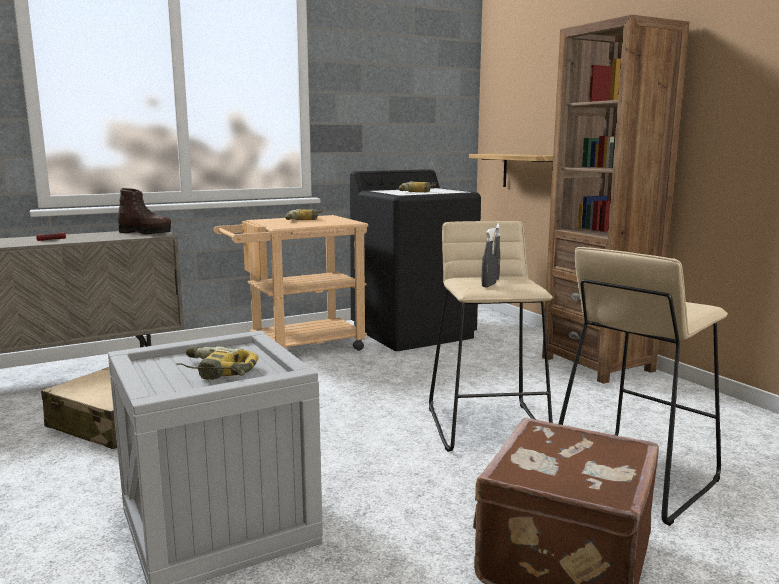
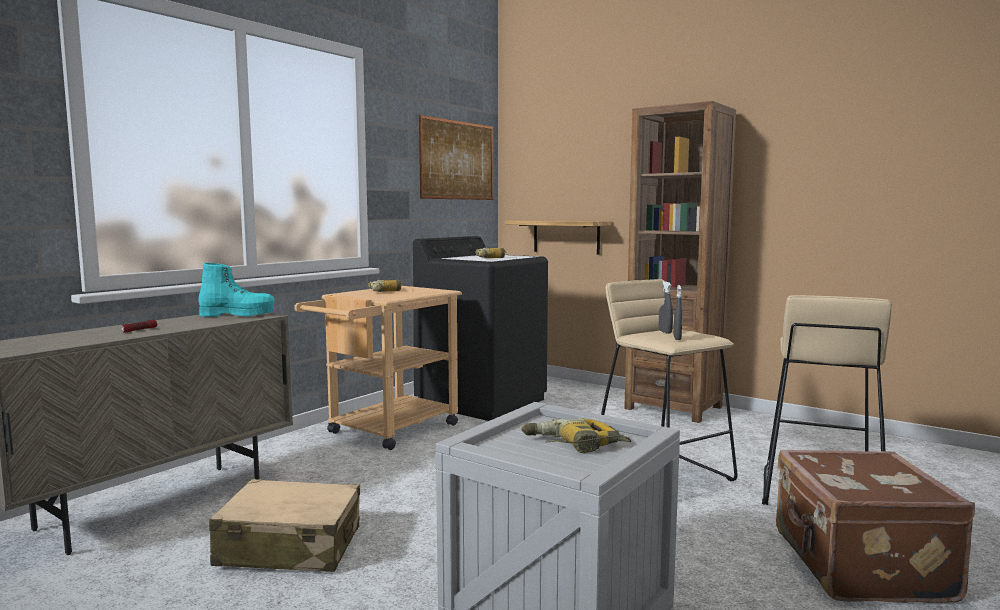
camera: 25 degrees left, 5 degrees down
brown boot [118,188,171,234] -> turquoise boot [198,263,275,317]
none -> picture [419,115,493,200]

